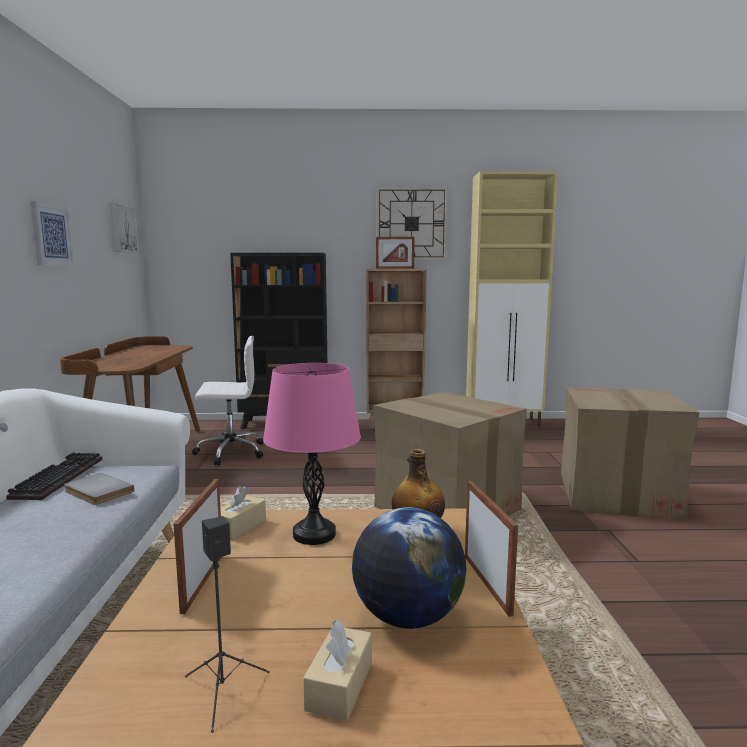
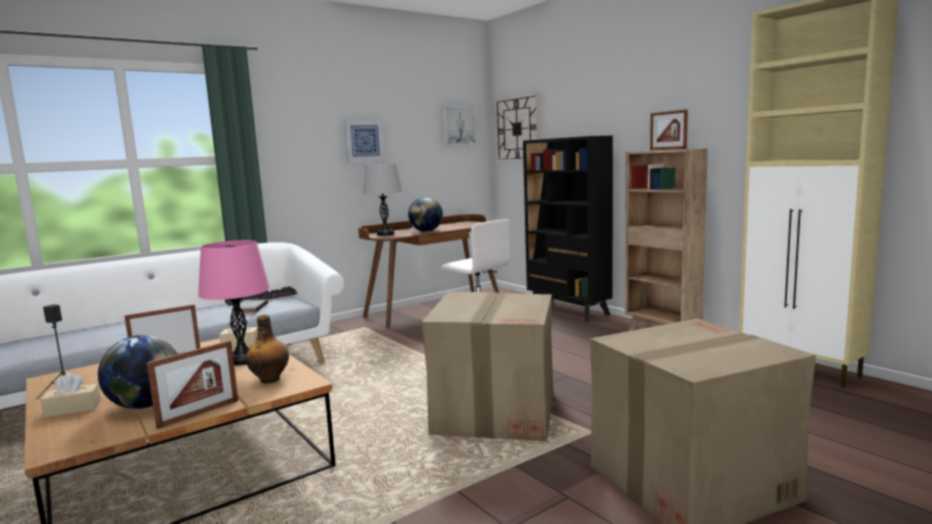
camera: 55 degrees right, 0 degrees up
wall clock [377,187,448,260] -> wall clock moved to [495,93,540,162]
none -> grey table lamp [363,163,402,236]
none -> globe [408,197,443,232]

